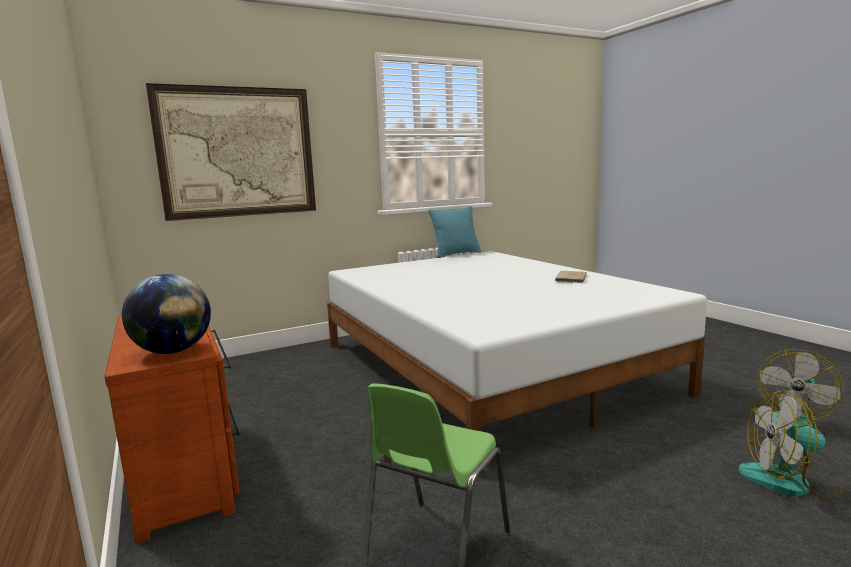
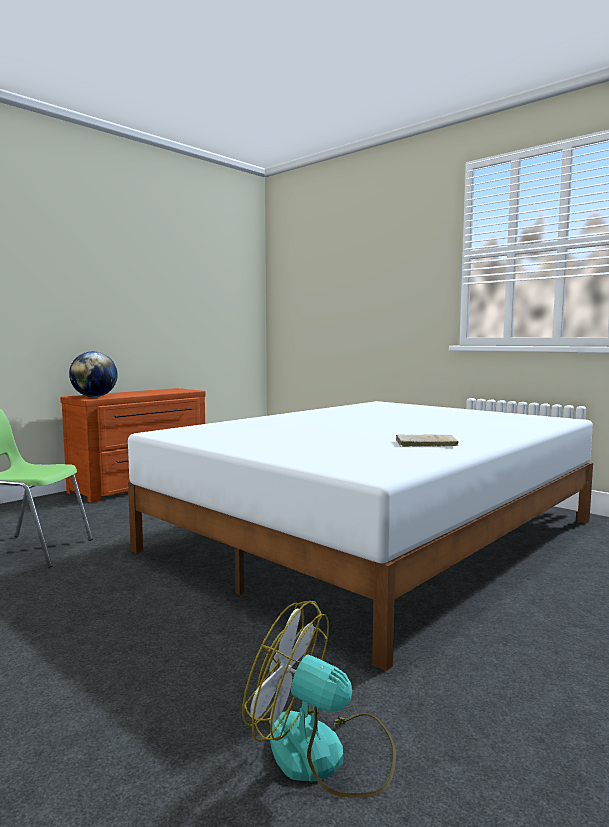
camera: 70 degrees right, 5 degrees down
picture [146,83,316,221] -> none
turquoise pillow [429,206,481,258] -> none
fan [738,391,843,498] -> none

